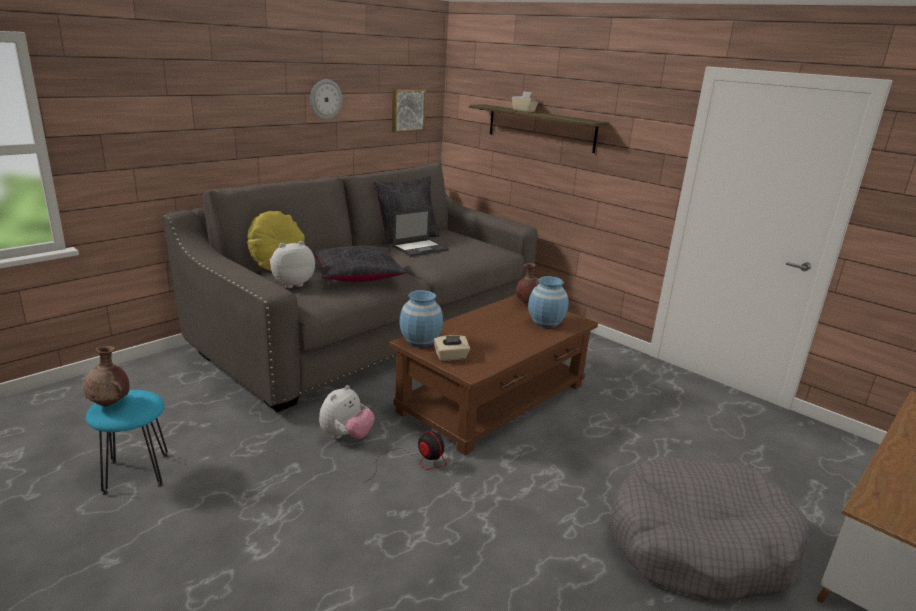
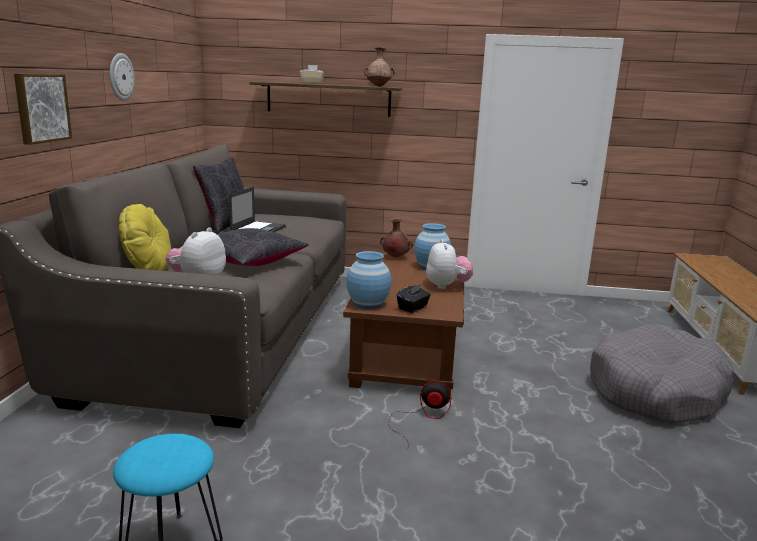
camera: 35 degrees left, 5 degrees down
brown vase [82,346,129,406] -> brown vase moved to [364,48,394,87]
plush toy [319,385,375,439] -> plush toy moved to [426,239,473,289]
picture [392,89,426,133] -> picture moved to [14,74,72,145]
beige tissue box [434,335,470,361] -> black tissue box [397,283,431,313]

